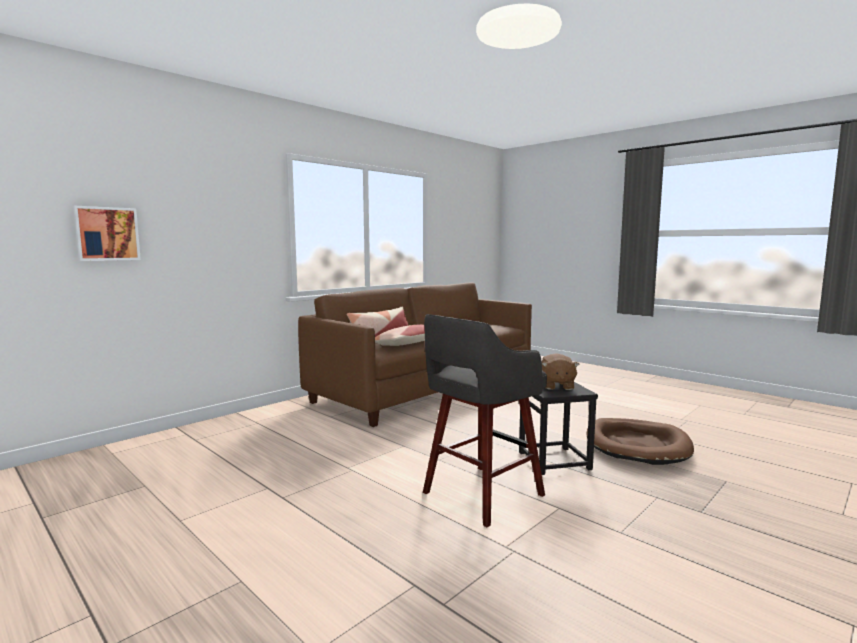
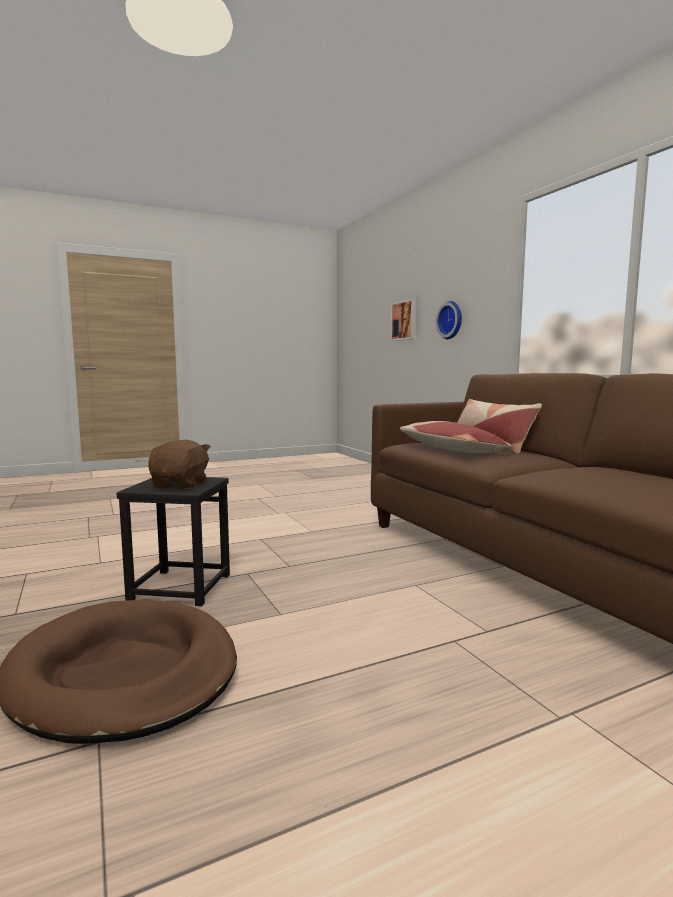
camera: 110 degrees right, 0 degrees up
grey stool [423,314,547,527] -> none
brown plush toy [542,353,579,390] -> brown plush toy turned 75 degrees clockwise [148,439,211,489]
none -> wall clock [436,301,462,339]

